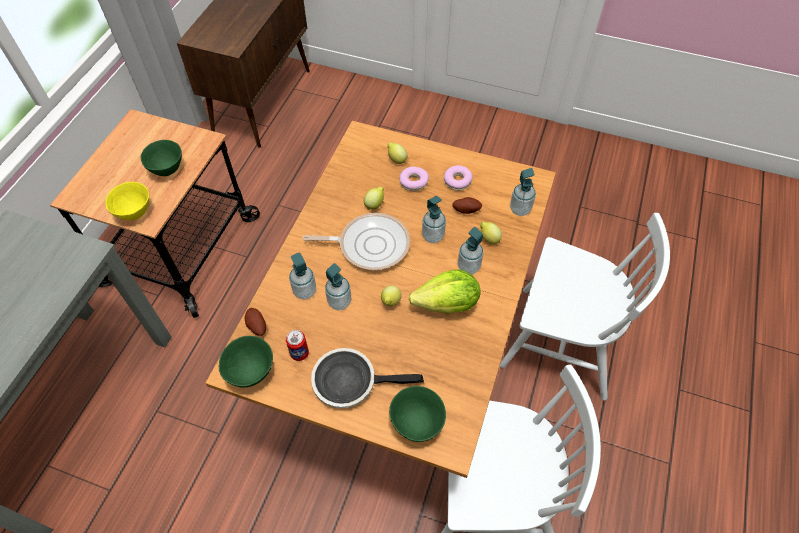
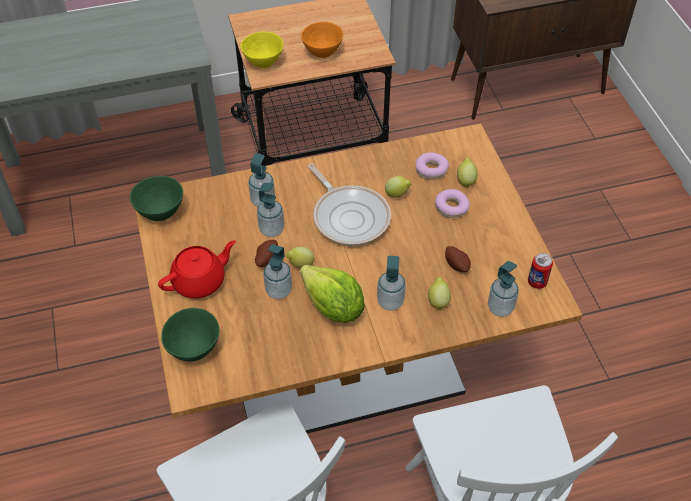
camera: 55 degrees right, 5 degrees down
green bowl [141,140,182,176] -> orange bowl [301,22,343,58]
potato [245,308,266,336] -> potato moved to [255,240,278,267]
can [286,330,309,361] -> can moved to [528,253,553,289]
frying pan [311,348,424,408] -> red teapot [158,240,236,298]
soap dispenser [422,196,446,243] -> soap dispenser moved to [263,244,292,300]
donut [444,165,473,191] -> donut moved to [415,152,449,180]

